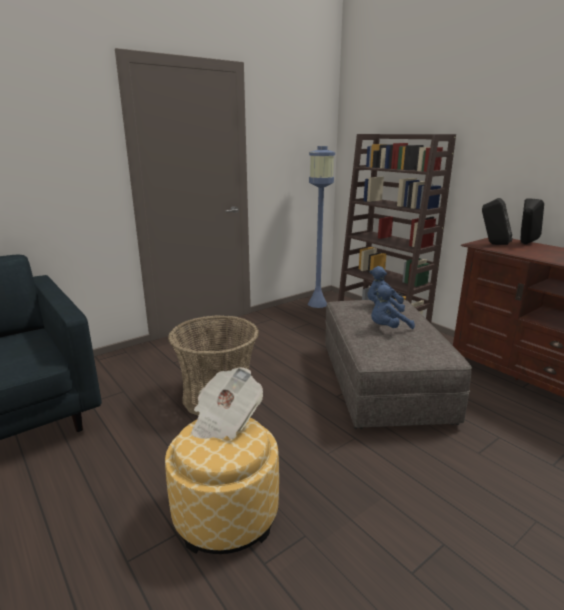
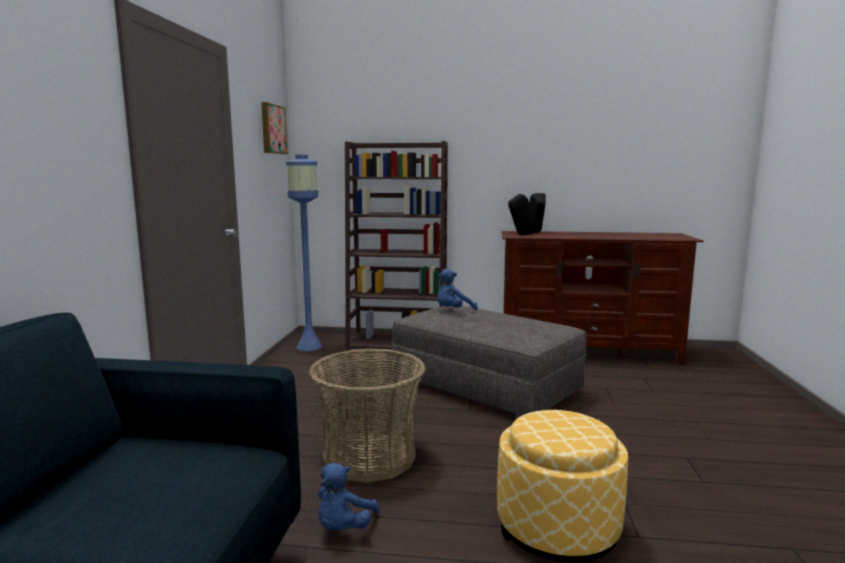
camera: 45 degrees left, 10 degrees down
newspaper [192,367,263,439] -> none
blue plush toy [371,285,415,329] -> blue plush toy moved to [318,463,380,531]
none -> picture [261,102,287,154]

